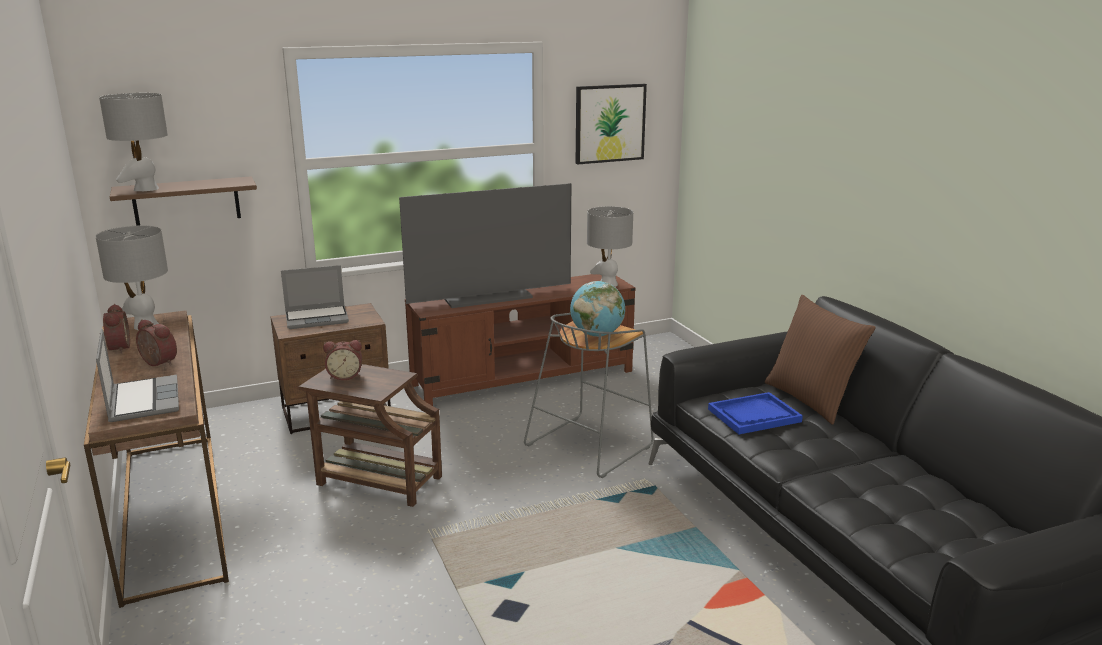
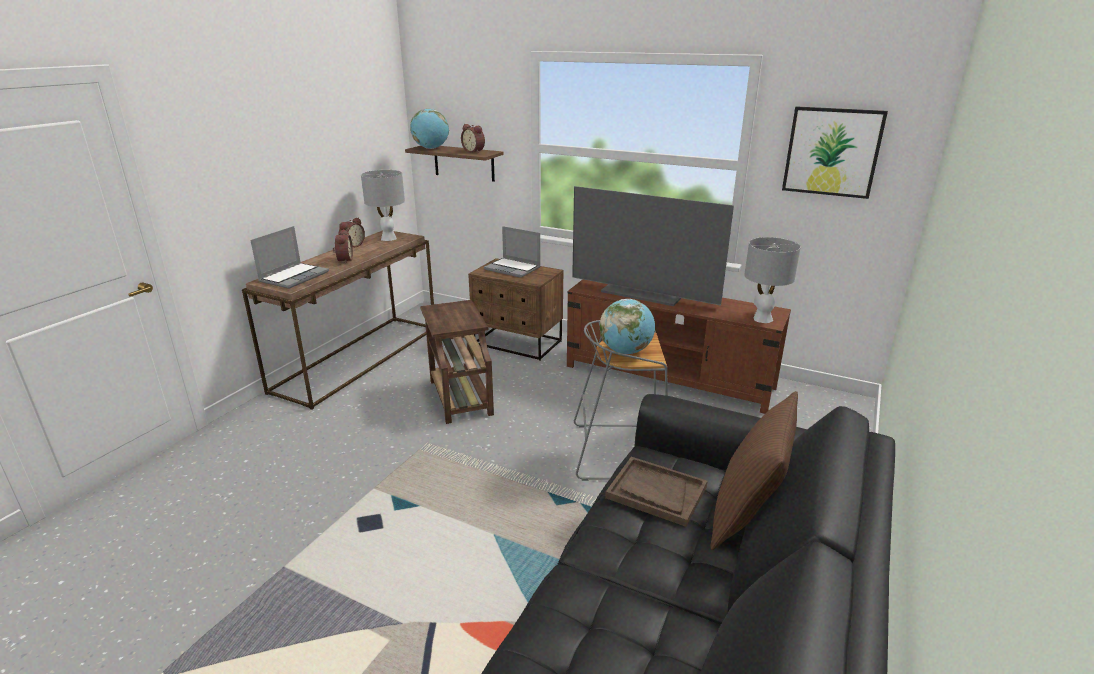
camera: 50 degrees right, 5 degrees up
grey table lamp [99,93,168,191] -> globe [410,108,449,149]
alarm clock [323,340,362,380] -> alarm clock moved to [461,124,485,153]
blue tray [708,392,803,434] -> brown tray [605,457,708,527]

